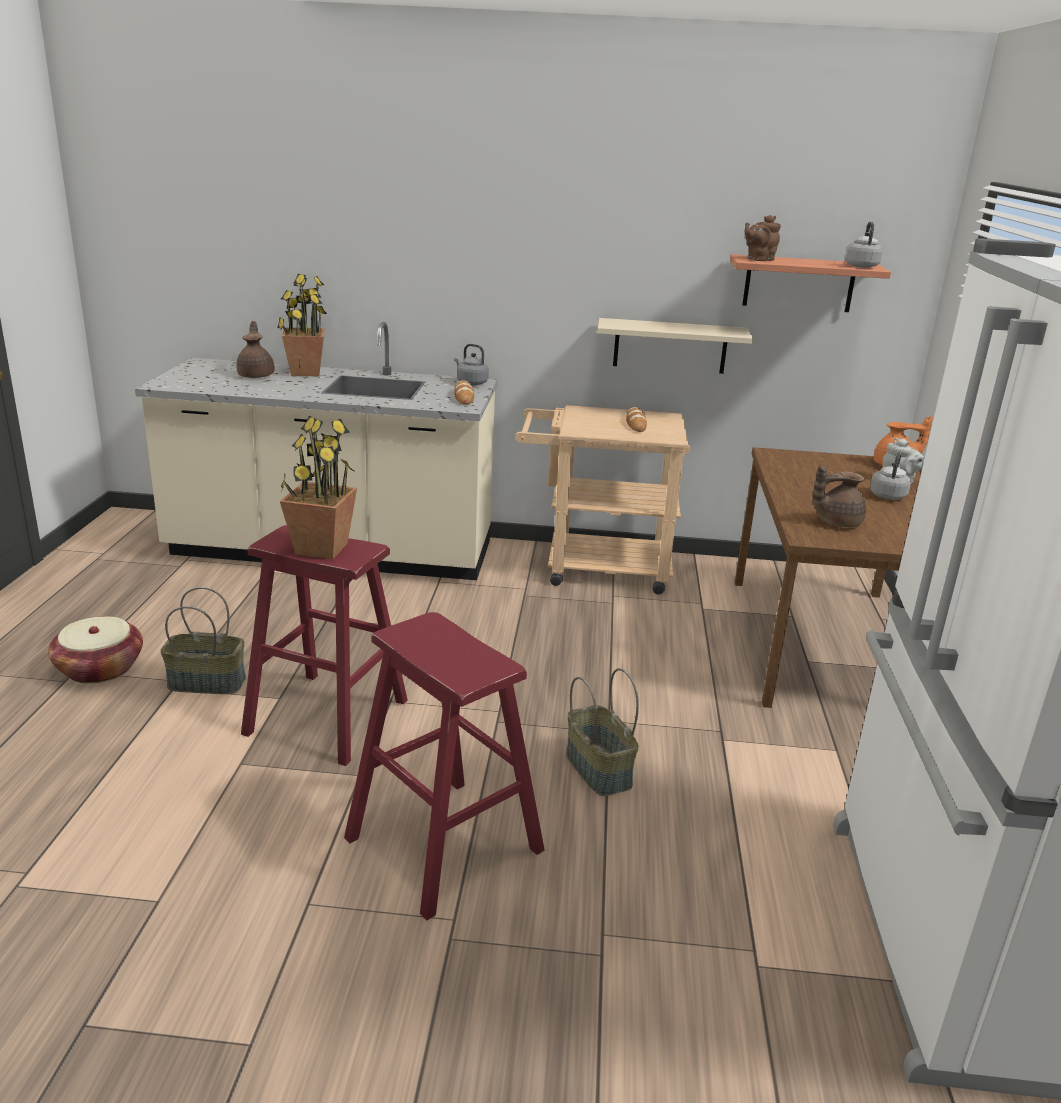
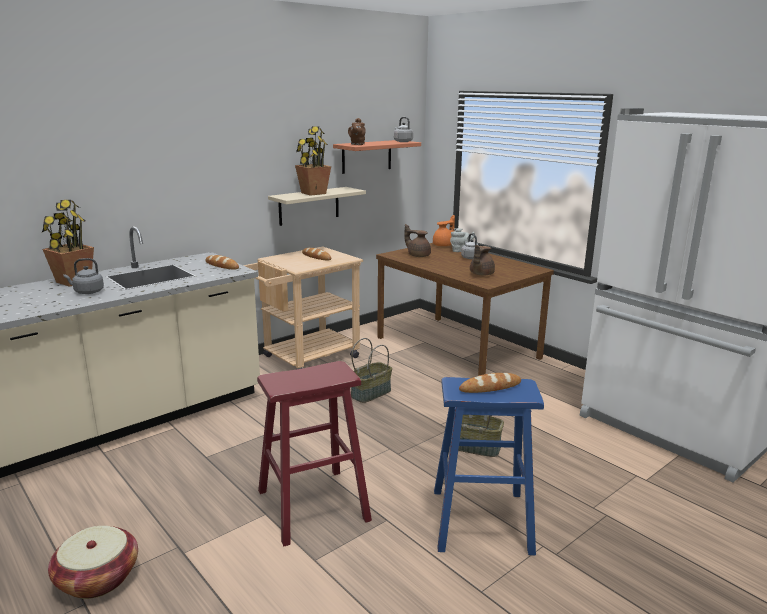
camera: 45 degrees left, 5 degrees down
basket [160,587,246,694] -> basket moved to [351,338,392,403]
brown teapot [236,321,274,378] -> brown teapot moved to [404,224,431,257]
potted plant [280,416,357,559] -> potted plant moved to [295,126,331,196]
red stool [344,612,545,921] -> blue stool [434,377,544,555]
grey kettle [454,344,489,385] -> grey kettle moved to [63,258,104,294]
none -> bread [459,373,521,393]

